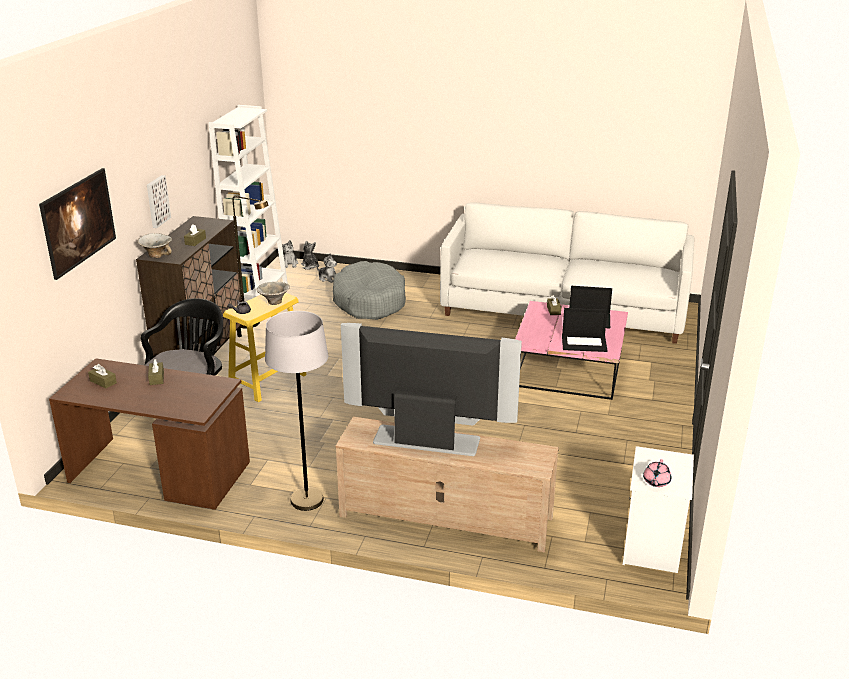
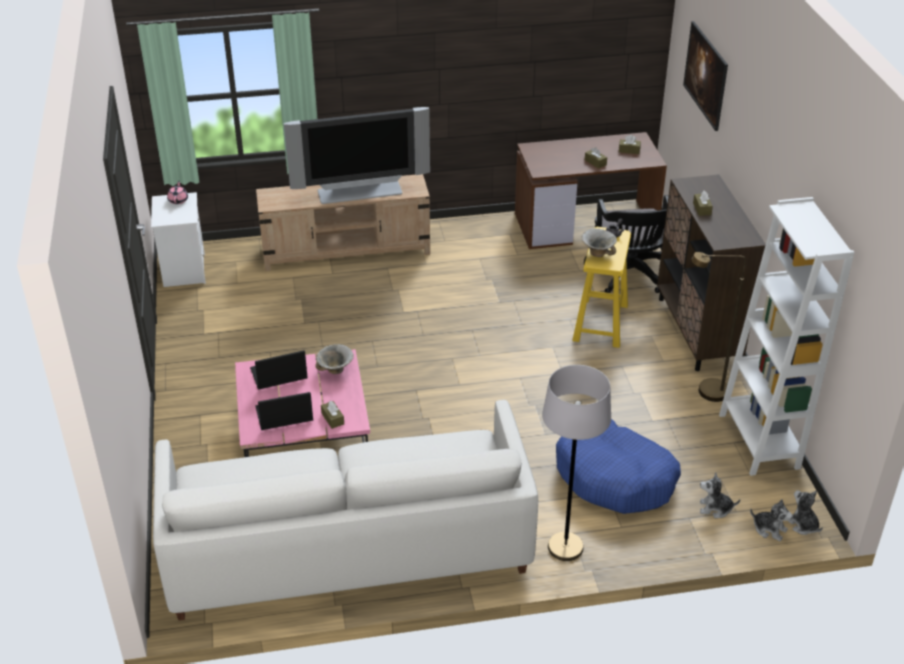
camera: 155 degrees right, 10 degrees up
bowl [137,233,172,258] -> bowl moved to [315,344,354,374]
picture [147,175,171,228] -> none
grey floor lamp [265,311,328,511] -> grey floor lamp moved to [542,365,611,561]
grey dog bed [333,261,406,320] -> blue dog bed [556,419,681,514]

